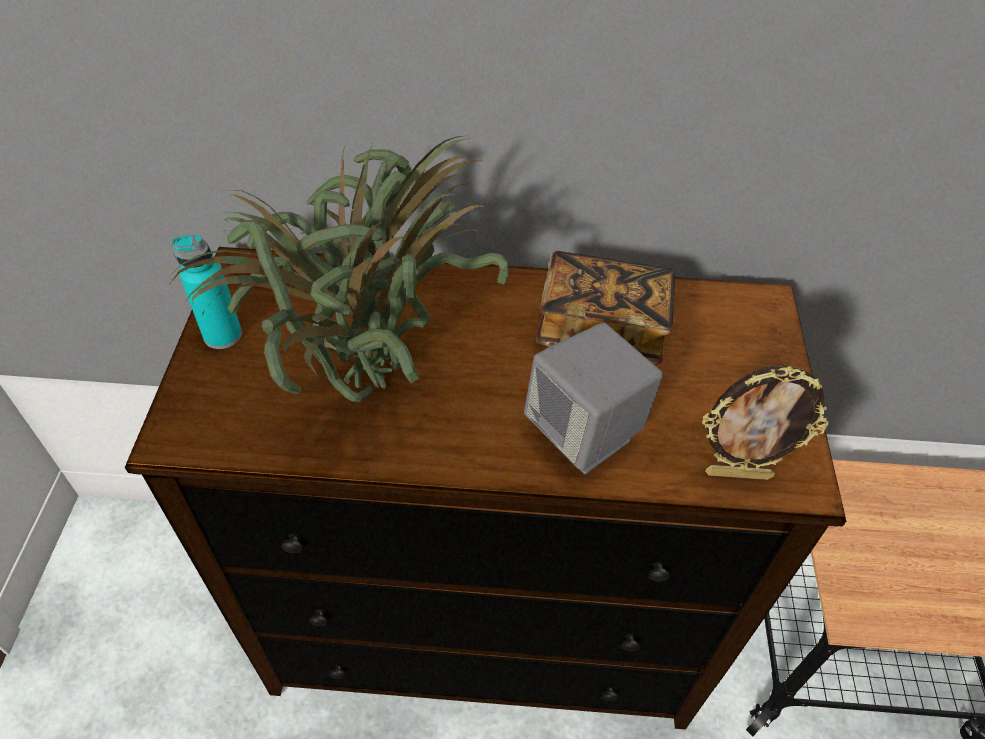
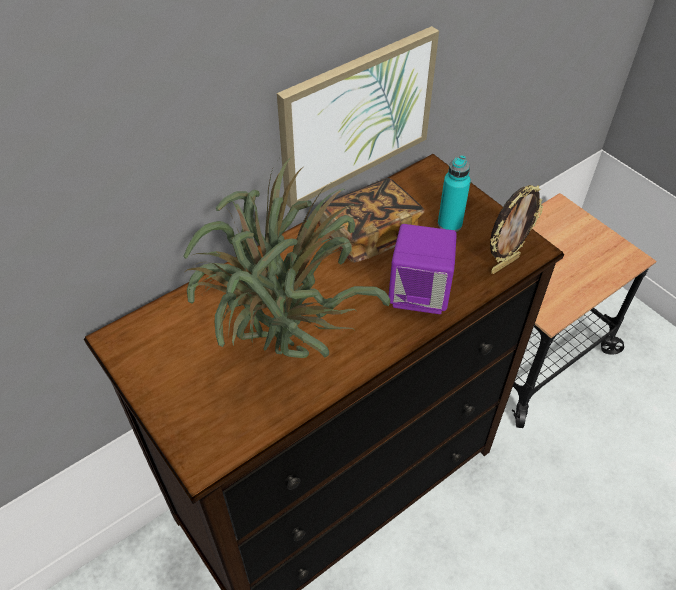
camera: 40 degrees left, 0 degrees up
turquoise bottle [172,234,242,349] -> turquoise bottle moved to [438,155,471,232]
grey speaker [524,323,663,474] -> purple speaker [389,224,457,314]
none -> picture [277,26,439,208]

